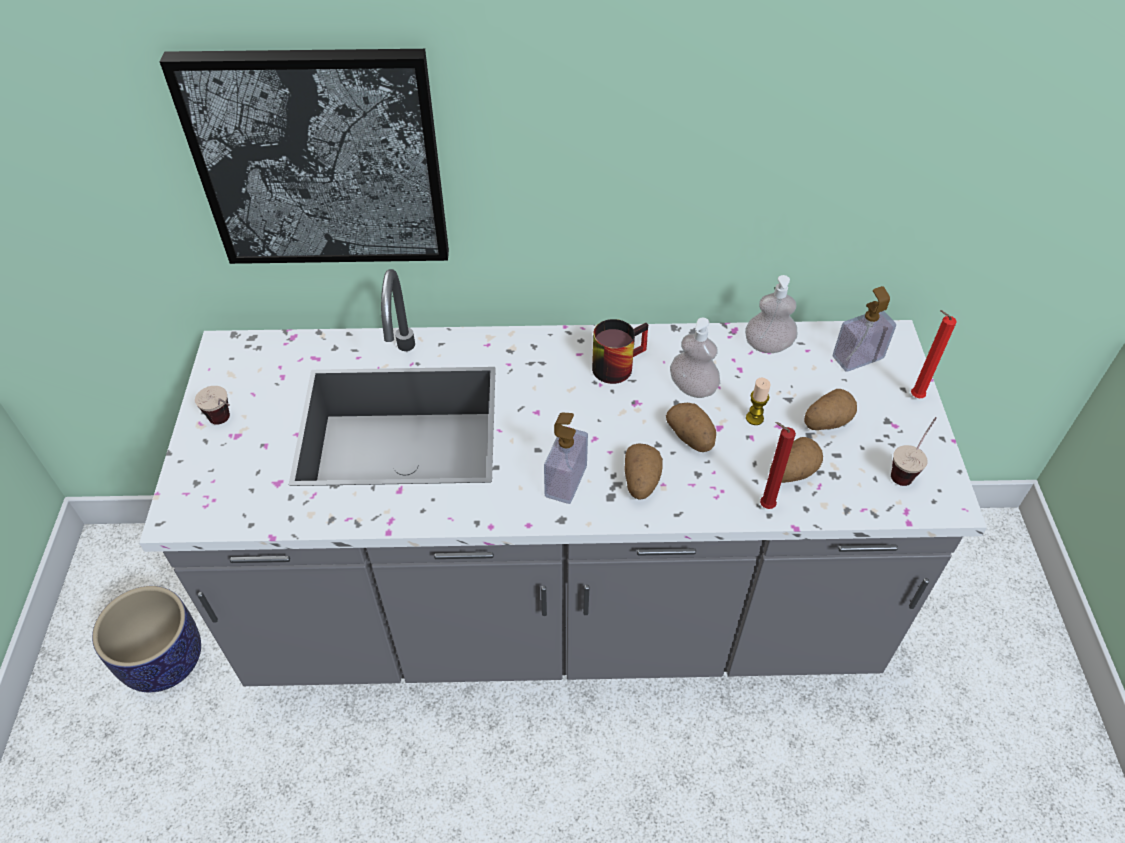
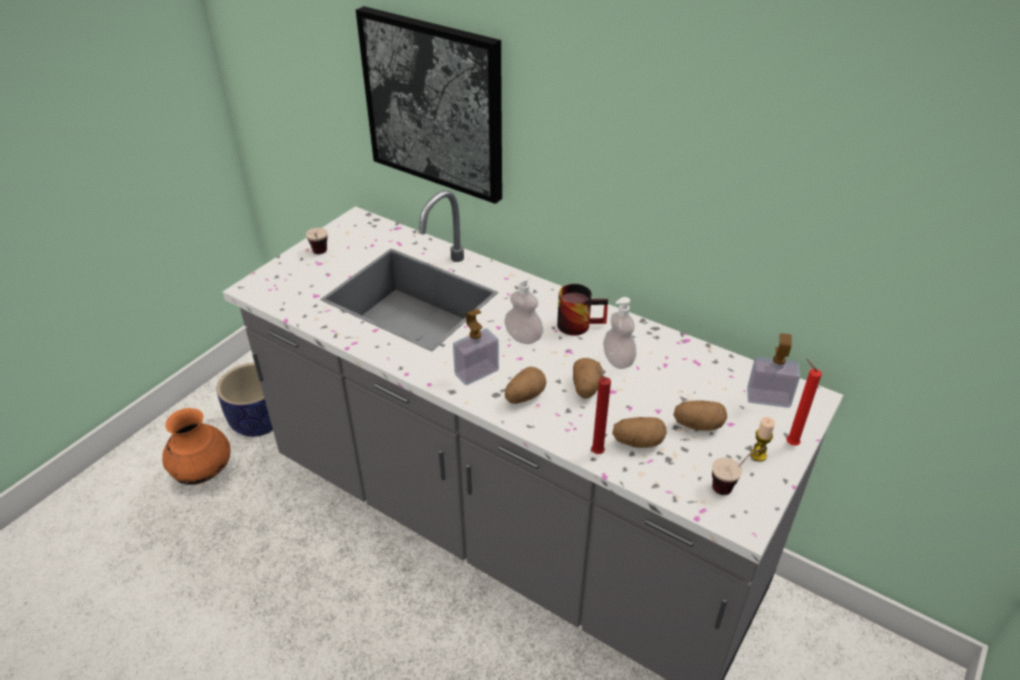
camera: 35 degrees right, 10 degrees down
soap dispenser [745,275,797,353] -> soap dispenser moved to [504,275,543,344]
candle [746,378,771,425] -> candle moved to [750,417,775,462]
none -> orange vase [162,408,231,485]

